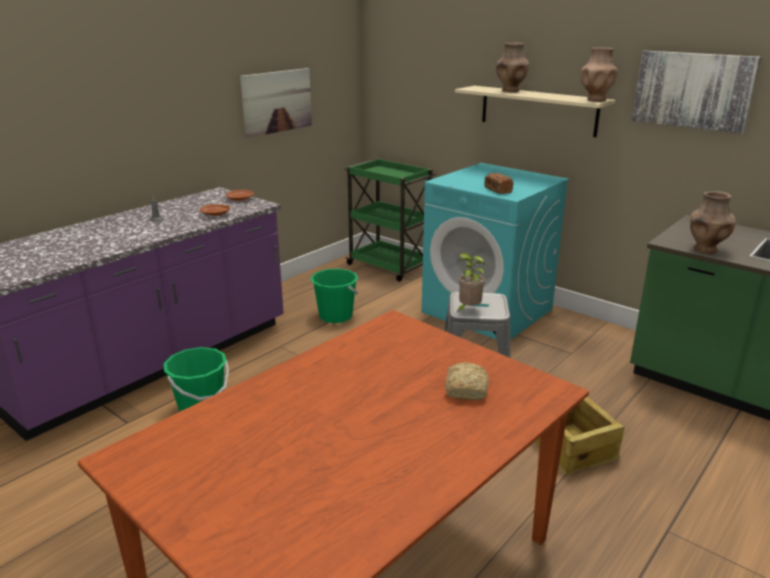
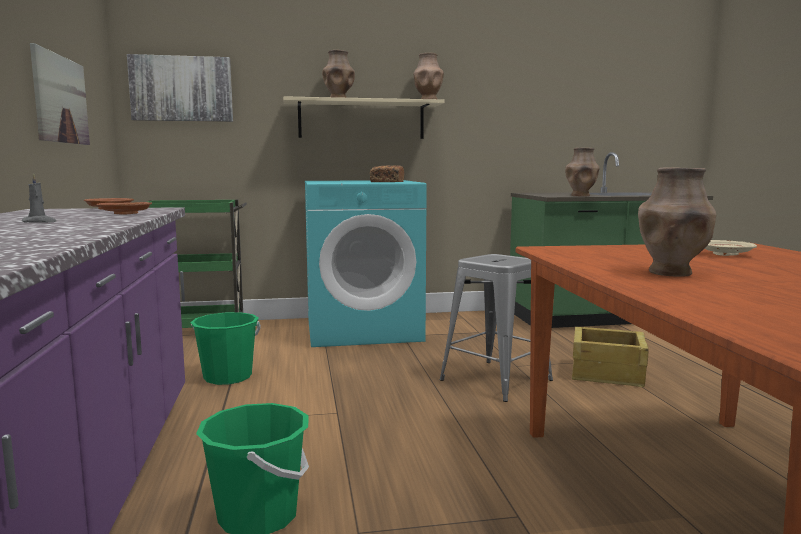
camera: 50 degrees left, 15 degrees down
bread [445,362,489,400] -> beige plate [704,240,757,256]
potted plant [456,253,485,313] -> none
picture [632,51,761,134] -> picture moved to [127,54,233,122]
none -> brown vase [638,167,716,277]

